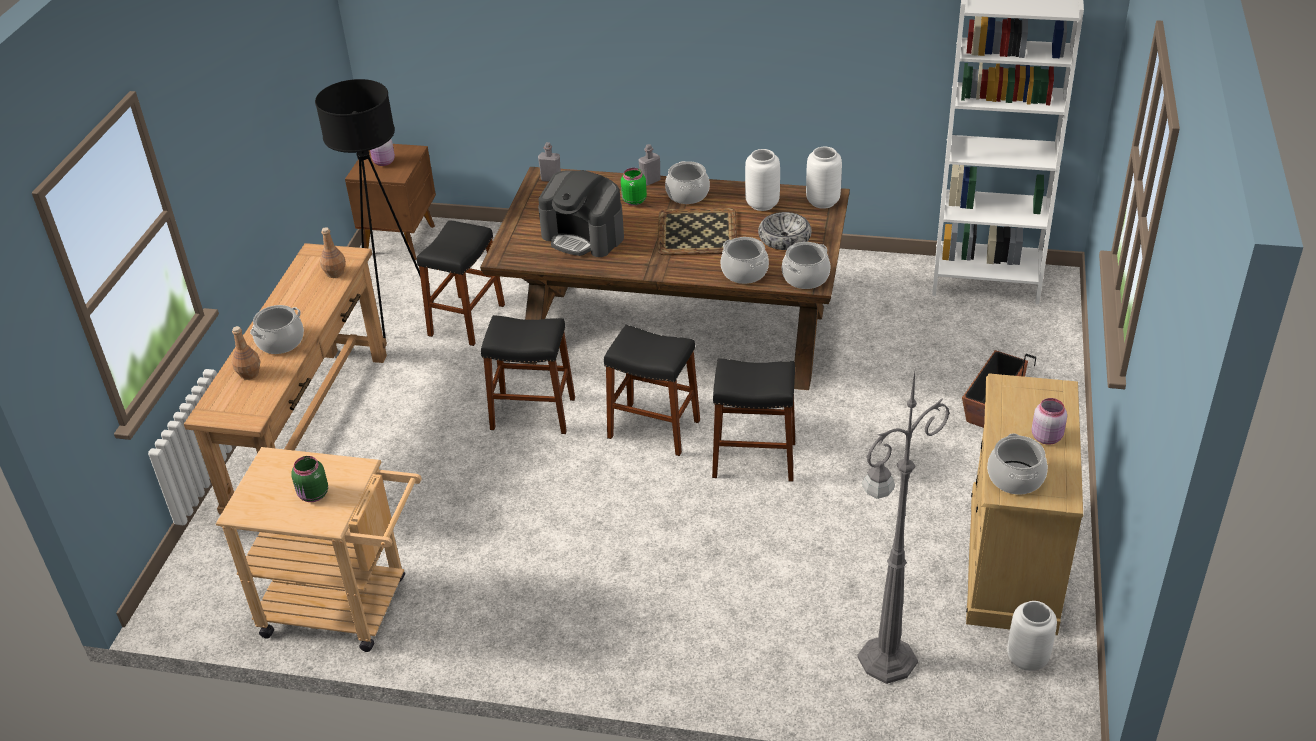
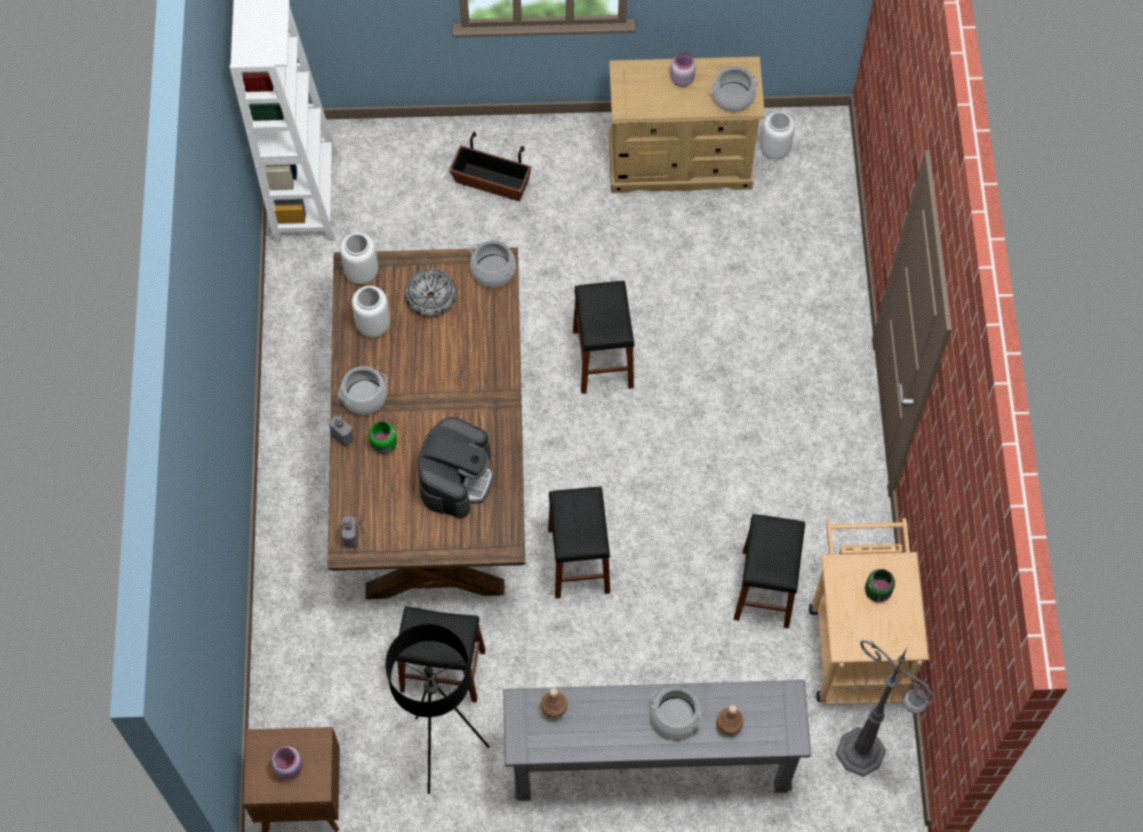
camera: 105 degrees left, 25 degrees up
brown console table [184,243,387,515] -> grey console table [503,680,811,801]
black stool [604,325,700,456] -> black stool moved to [734,514,805,628]
tray [657,208,737,255] -> none
cooking pot [720,237,769,284] -> none
grey floor lamp [857,372,950,684] -> grey floor lamp moved to [835,640,934,777]

